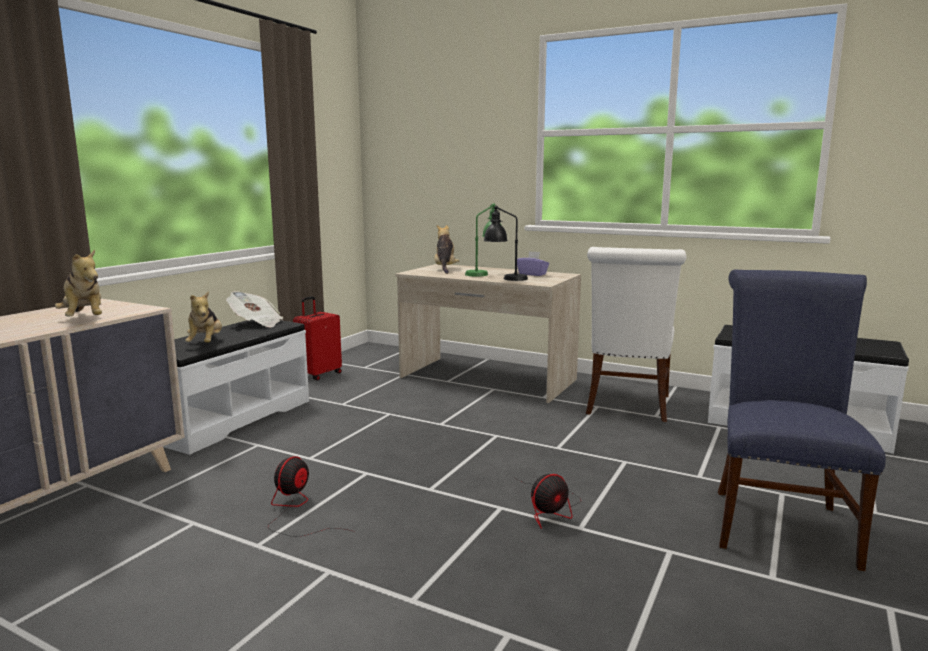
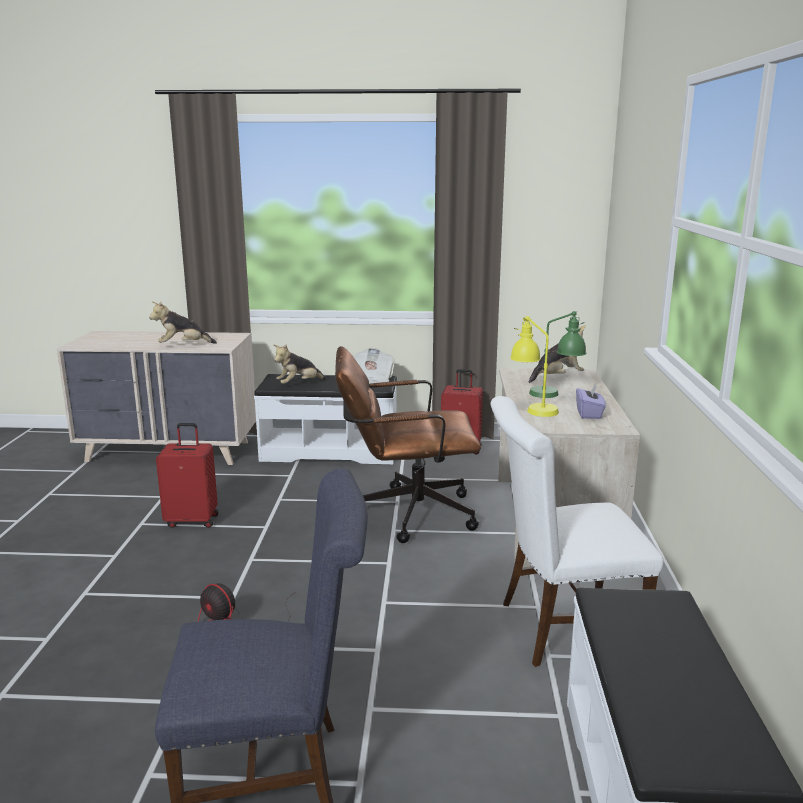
camera: 65 degrees right, 5 degrees up
plush toy [55,250,102,316] -> plush toy turned 45 degrees clockwise [149,301,217,344]
fan [268,456,355,537] -> red suitcase [156,423,219,528]
black table lamp [483,206,528,281] -> yellow table lamp [510,316,559,417]
none -> brown office chair [335,346,481,543]

